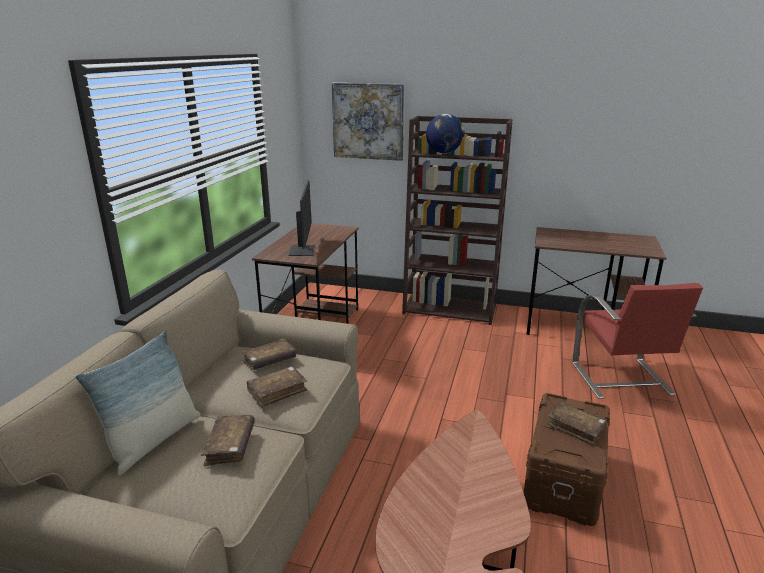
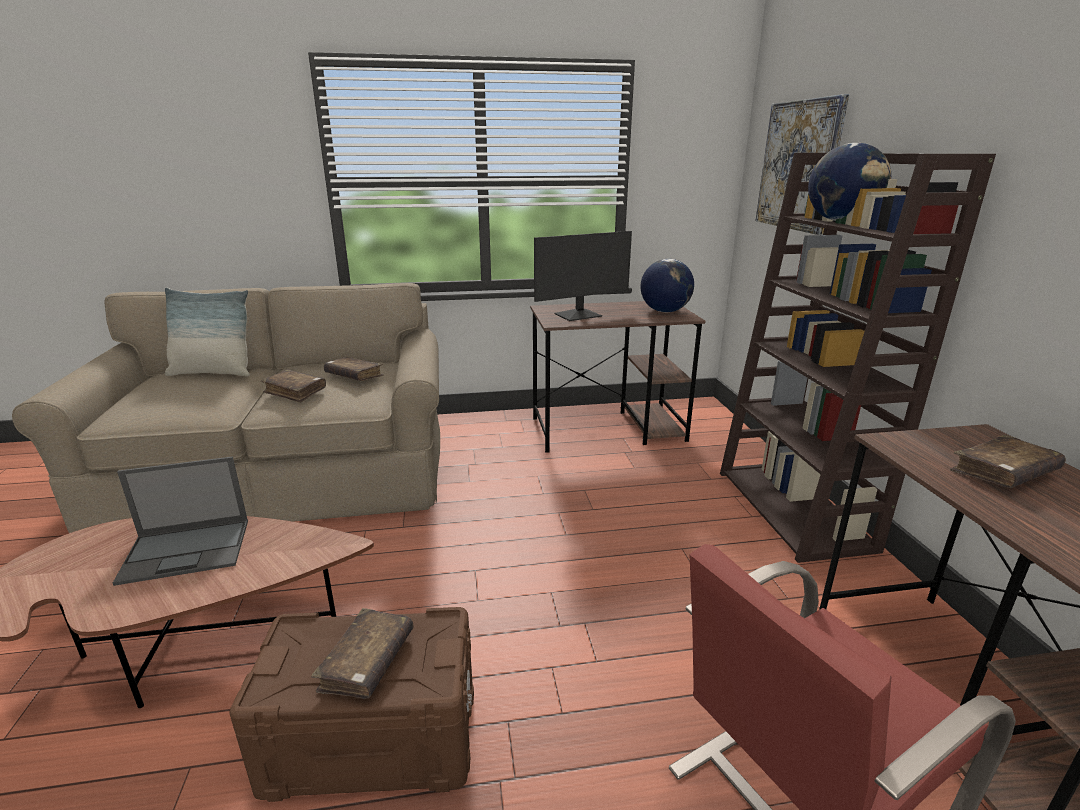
camera: 65 degrees right, 0 degrees up
brown book [201,415,255,466] -> brown book moved to [950,435,1066,488]
none -> laptop [113,456,248,586]
none -> globe [640,259,694,312]

